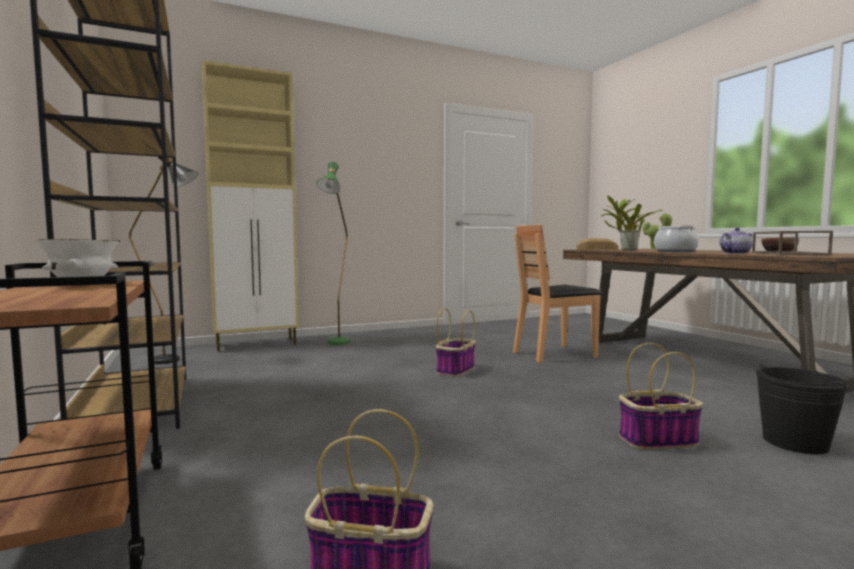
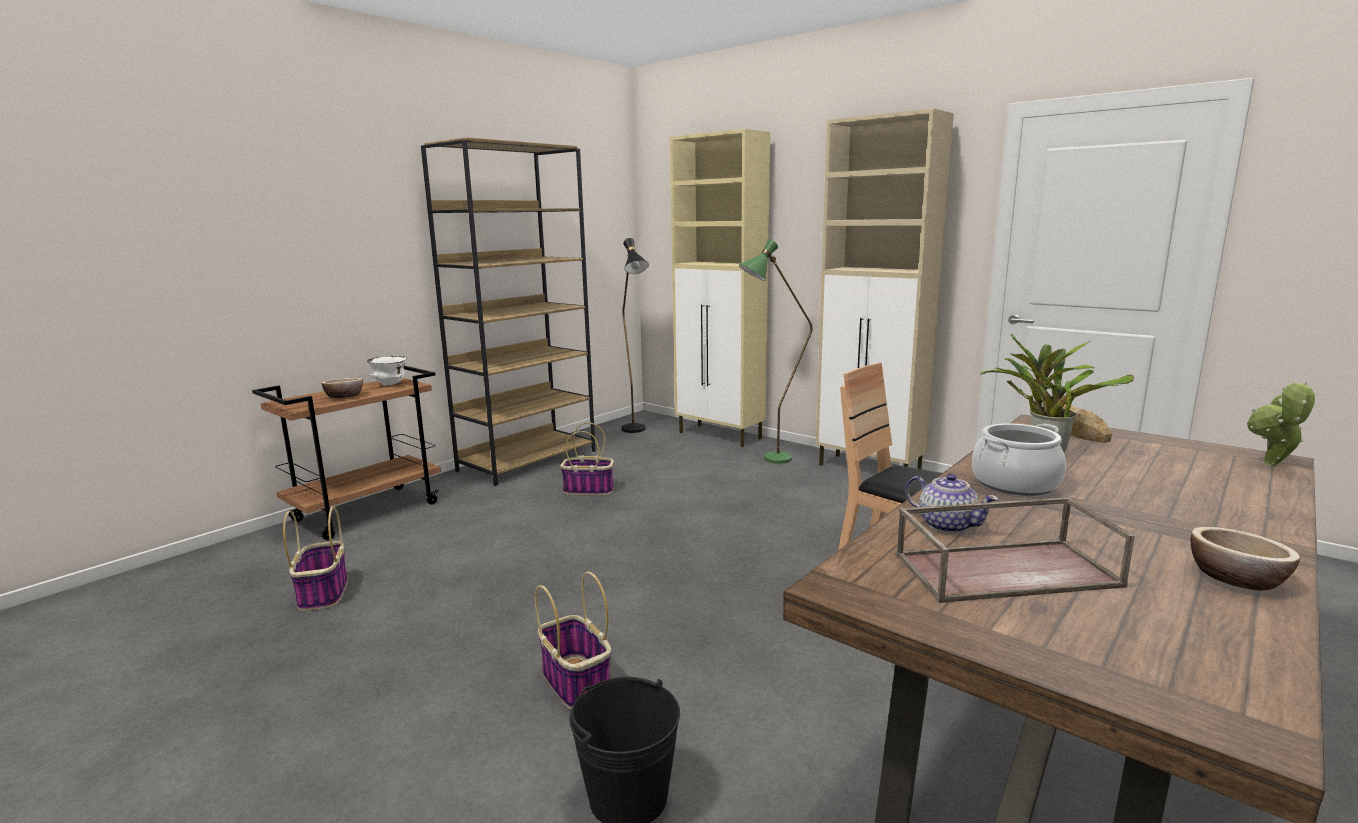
camera: 65 degrees right, 10 degrees up
basket [435,308,476,377] -> basket moved to [560,422,614,495]
none -> bowl [321,378,363,398]
none -> beige cabinet [816,108,954,469]

